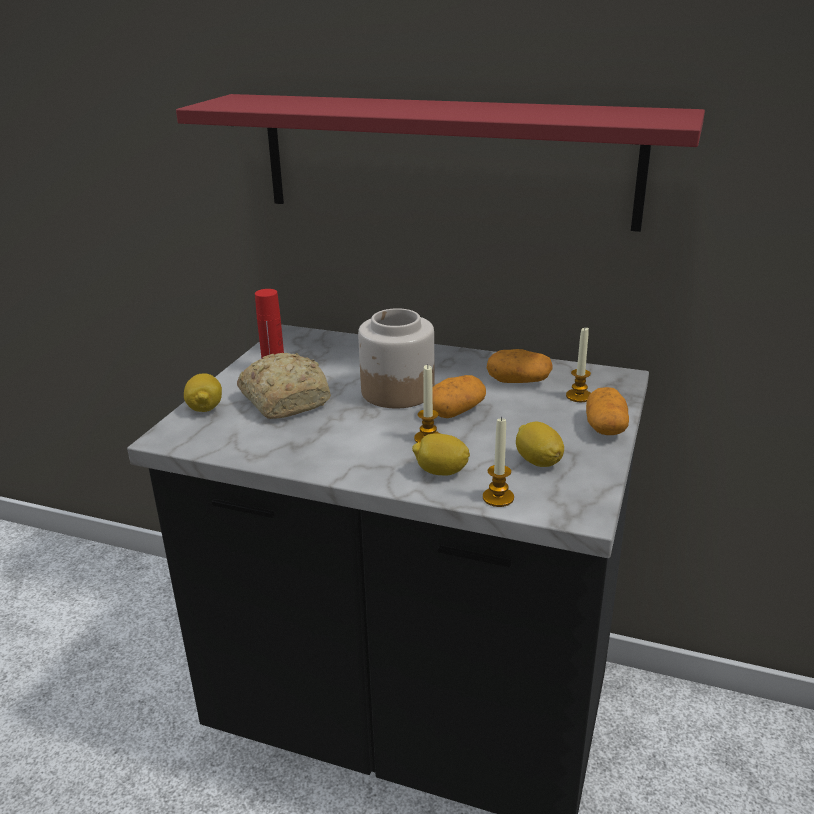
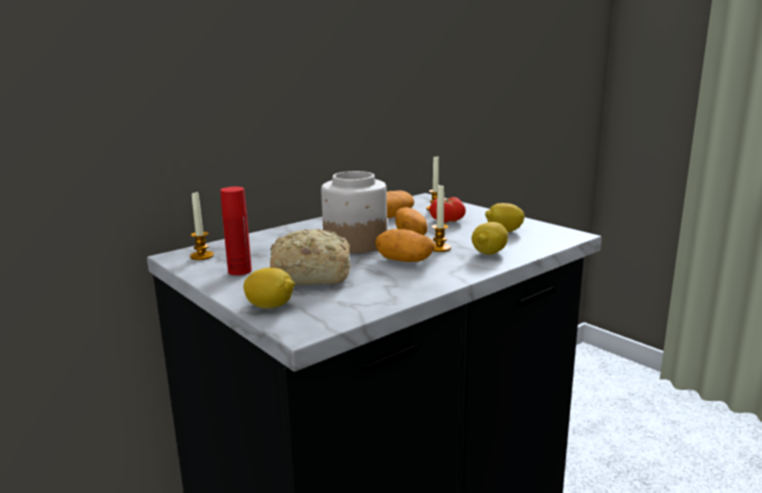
camera: 60 degrees left, 10 degrees down
red shelf [176,94,705,232] -> none
candle [483,416,514,507] -> candle moved to [190,190,214,260]
potato [586,387,629,435] -> potato moved to [375,229,435,262]
none -> tomato [429,197,466,223]

